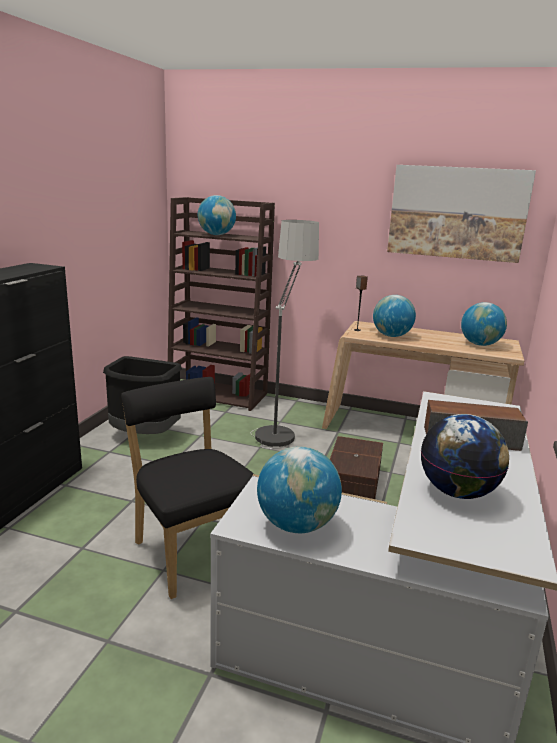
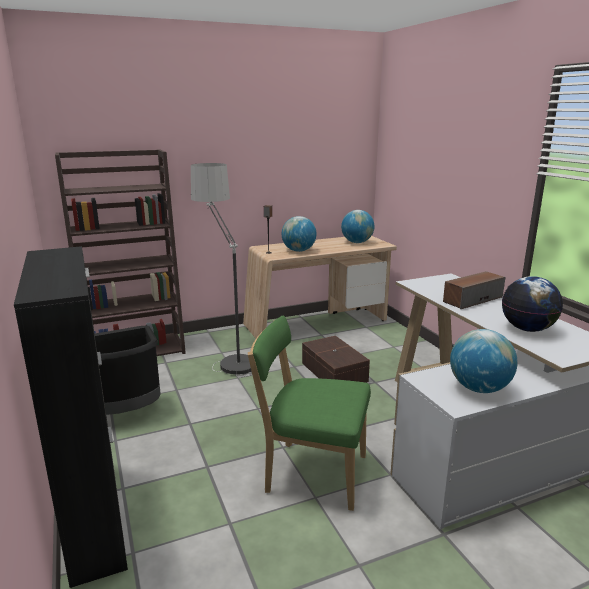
camera: 40 degrees left, 0 degrees up
black chair [121,377,254,599] -> green chair [248,315,371,511]
globe [198,195,236,235] -> none
picture [387,165,536,263] -> none

